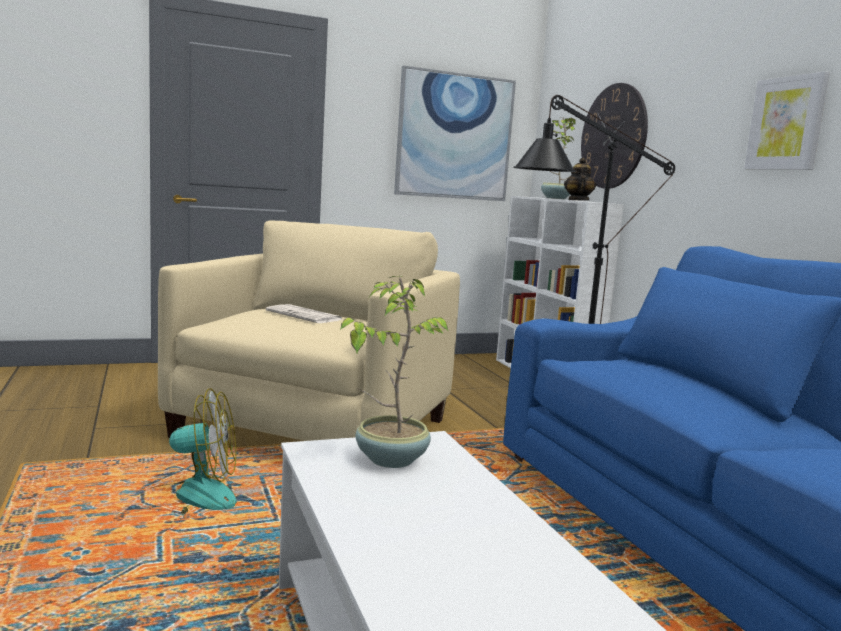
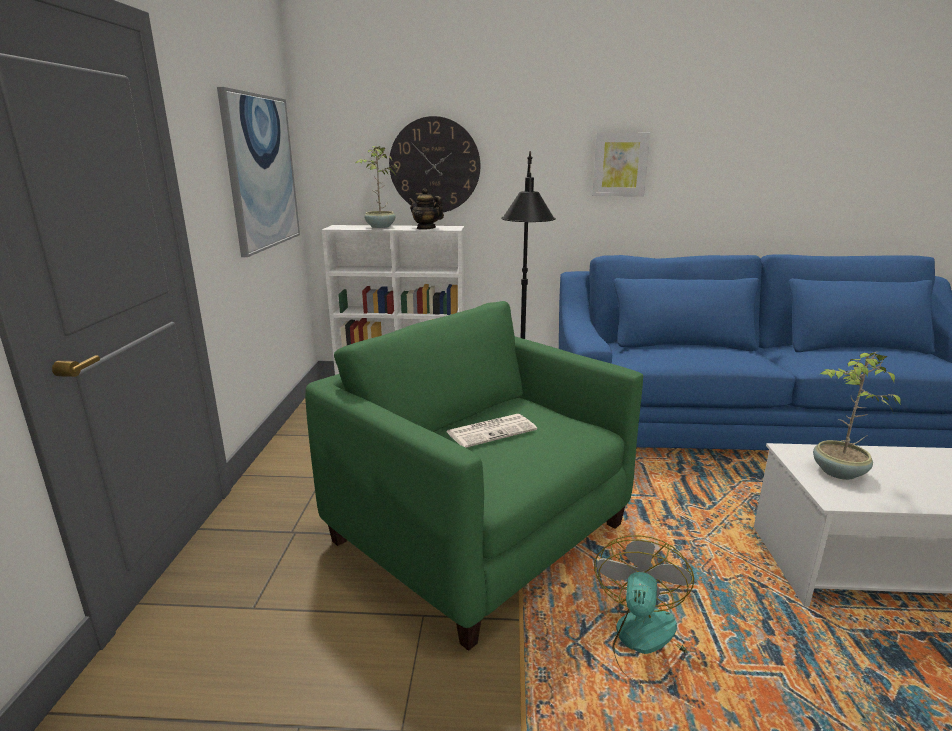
camera: 65 degrees left, 10 degrees up
beige armchair [158,221,460,441] -> green armchair [305,301,643,651]

